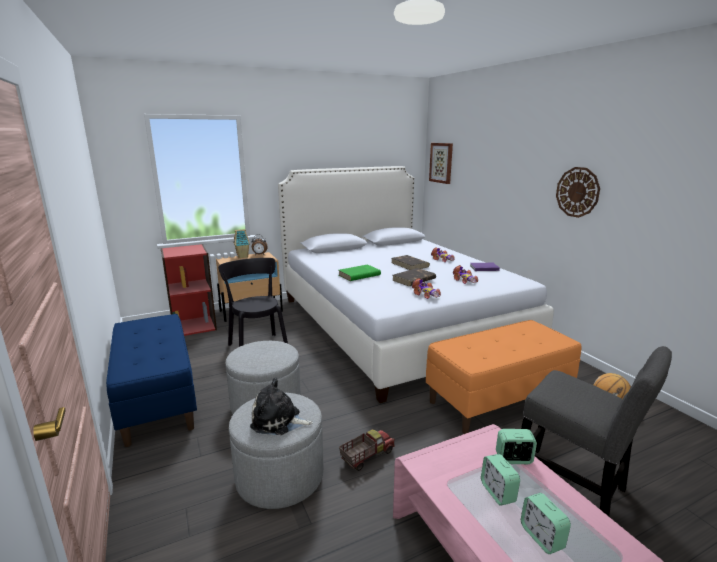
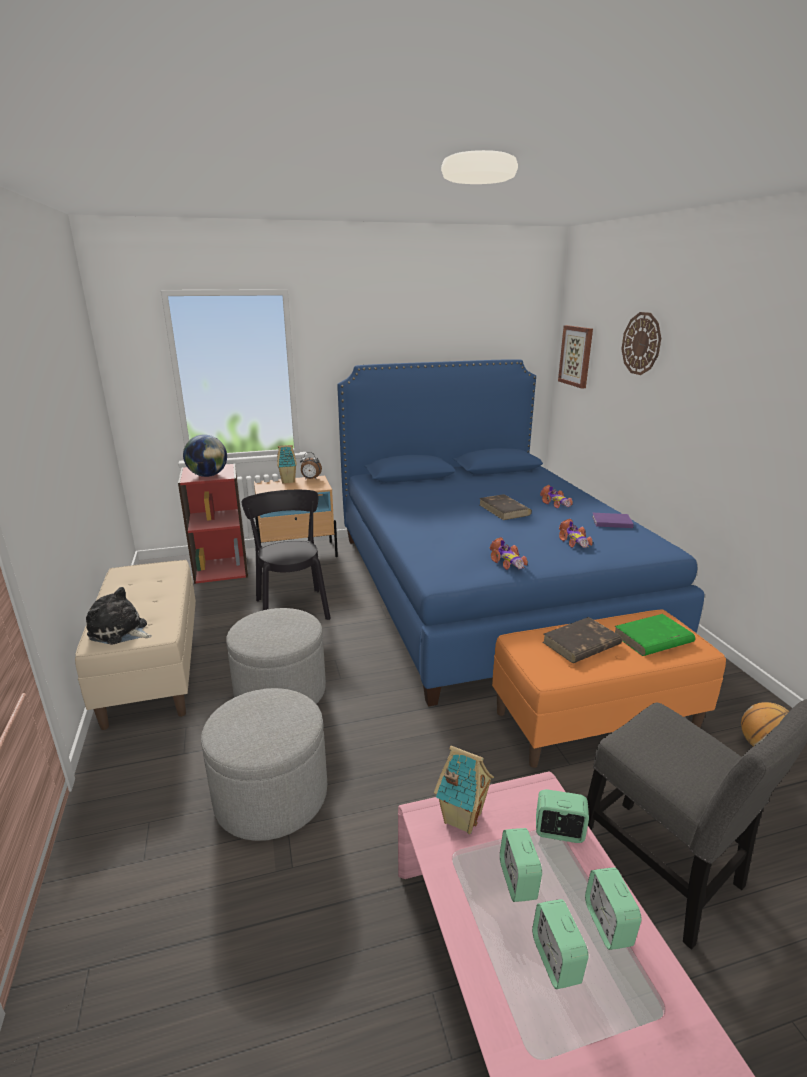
camera: 10 degrees right, 5 degrees up
blue bench [106,314,197,447] -> beige bench [75,560,196,730]
plush toy [250,378,313,435] -> plush toy moved to [86,587,152,645]
white bed [278,166,554,403] -> blue bed [337,359,704,706]
green book [339,264,381,281] -> green book moved to [615,614,695,656]
toy truck [339,429,395,471] -> none
brown book [392,268,436,286] -> brown book moved to [543,617,622,663]
wall clock [556,167,600,218] -> wall clock moved to [622,312,661,375]
none -> globe [183,434,227,477]
none -> toy house [434,746,494,834]
none -> alarm clock [585,867,642,950]

